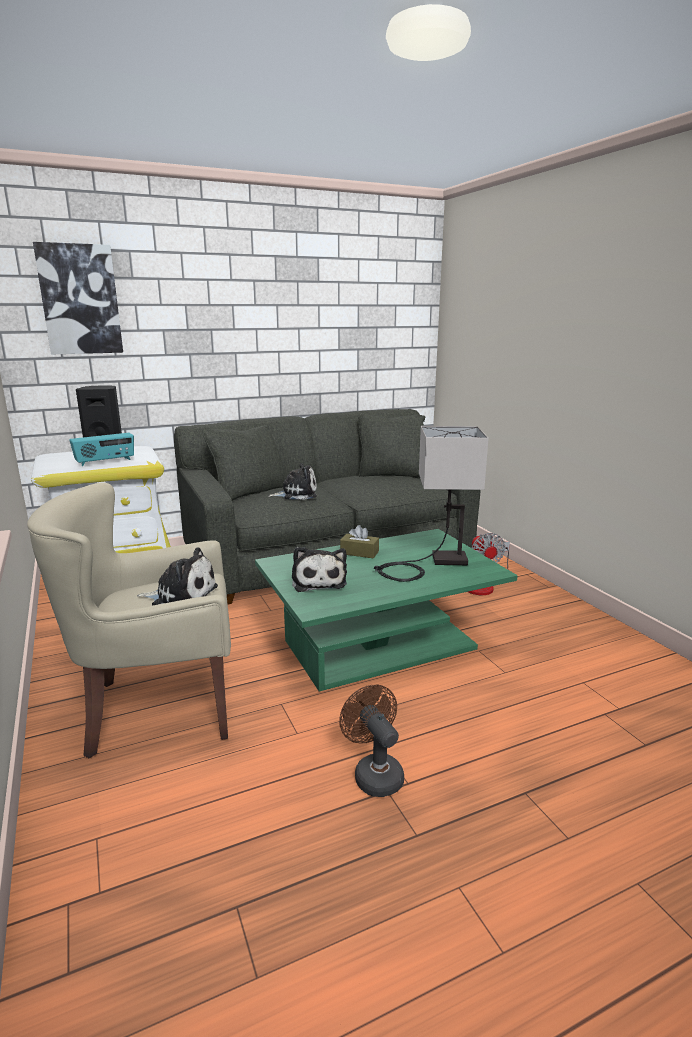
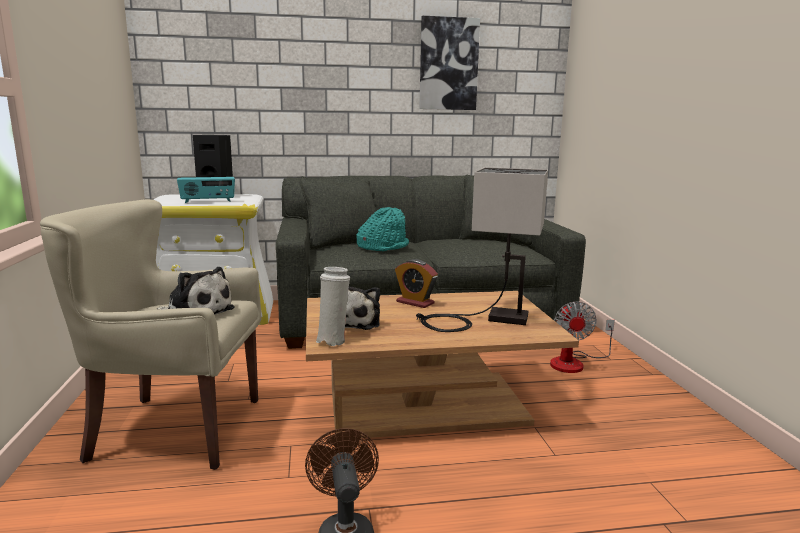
camera: 15 degrees right, 5 degrees down
picture [33,242,123,355] -> picture moved to [419,16,480,110]
green coffee table [255,529,518,692] -> brown coffee table [306,291,579,438]
plush toy [268,463,317,500] -> turquoise hat [356,207,409,251]
brown tissue box [340,525,379,558] -> alarm clock [395,259,438,308]
none -> white vase [316,267,350,346]

